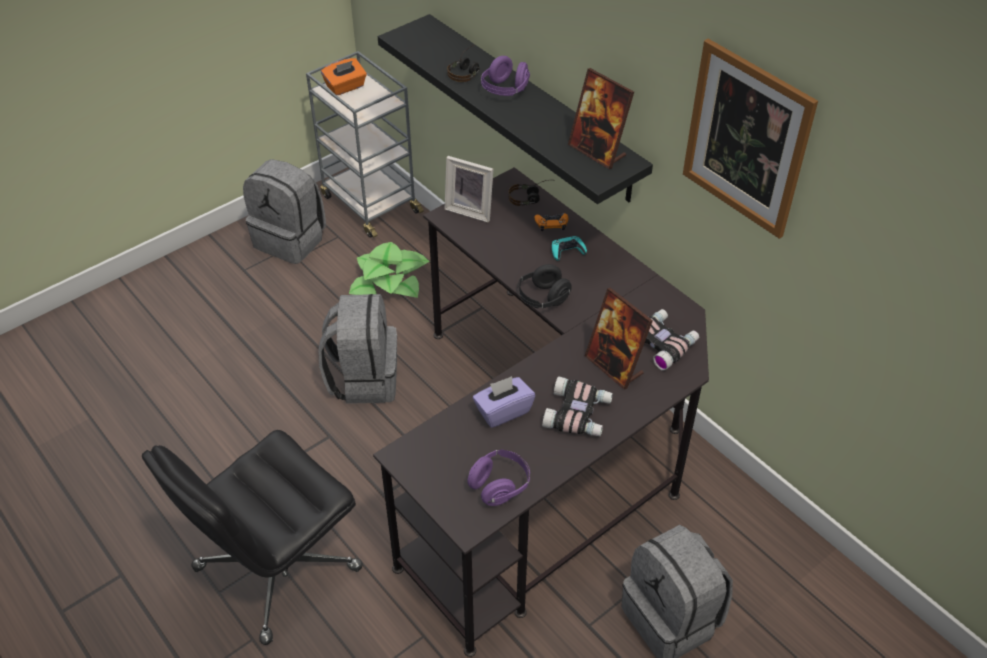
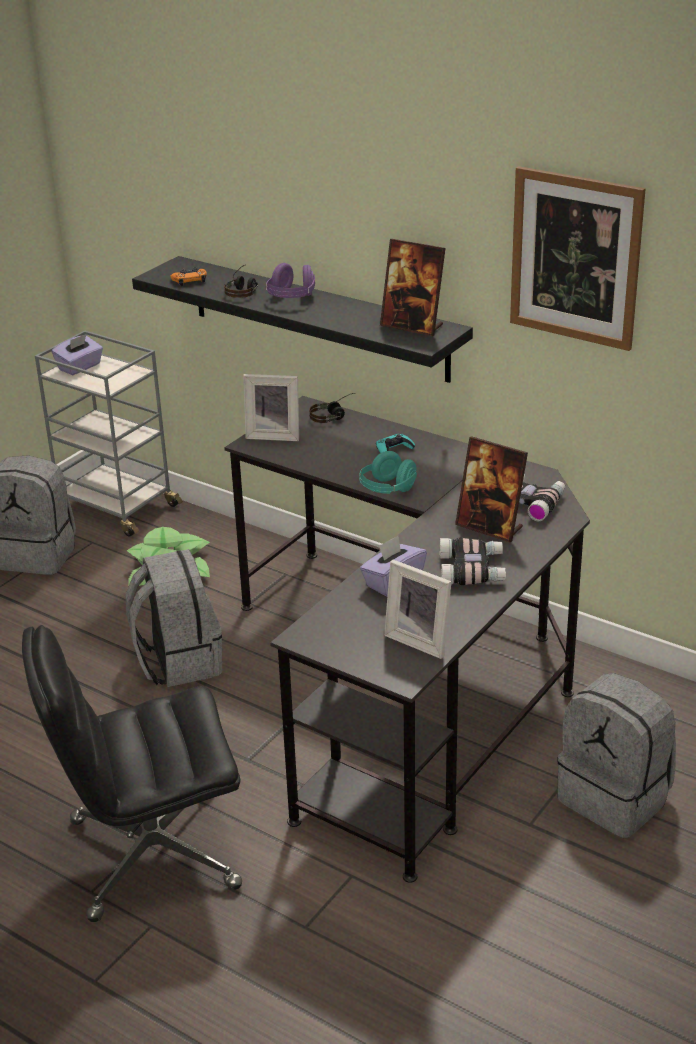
camera: 15 degrees left, 15 degrees down
black office chair [142,430,363,645] -> black office chair turned 45 degrees clockwise [22,625,242,922]
orange tissue box [321,58,367,95] -> purple tissue box [51,334,103,375]
purple headphones [467,449,530,506] -> picture frame [384,560,452,659]
black headphones [517,264,572,309] -> turquoise headphones [359,451,417,494]
orange game controller [535,213,568,231] -> orange game controller moved to [170,267,207,286]

